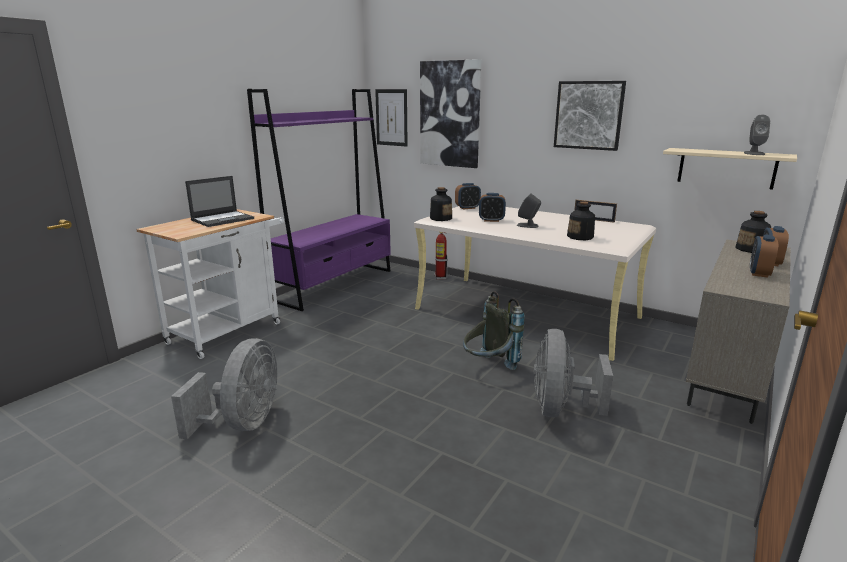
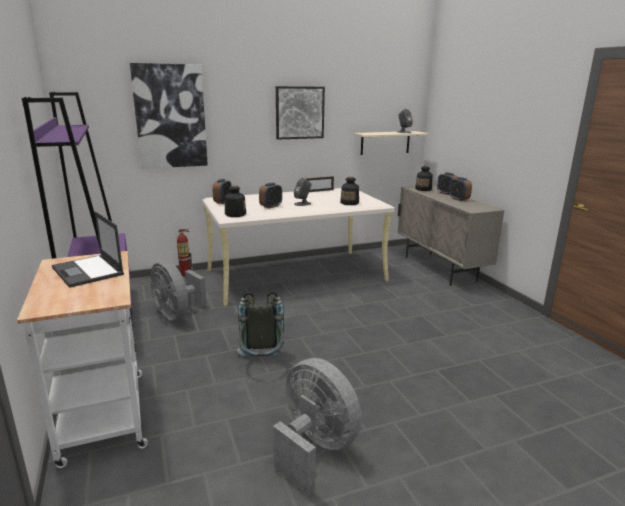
camera: 55 degrees left, 0 degrees up
laptop [185,176,254,227] -> laptop turned 150 degrees clockwise [52,211,124,288]
picture [375,89,408,146] -> none
grey backpack [463,291,525,370] -> grey backpack moved to [237,292,284,357]
grey fan [533,329,613,417] -> grey fan moved to [150,261,207,320]

